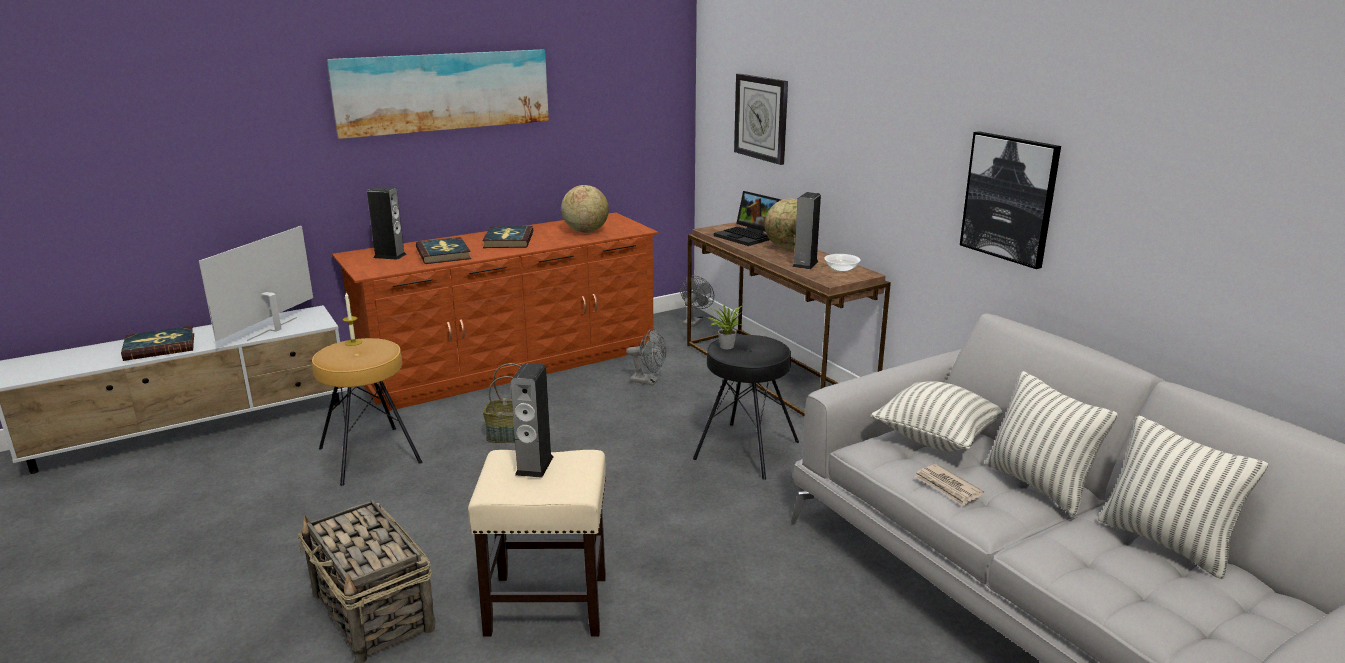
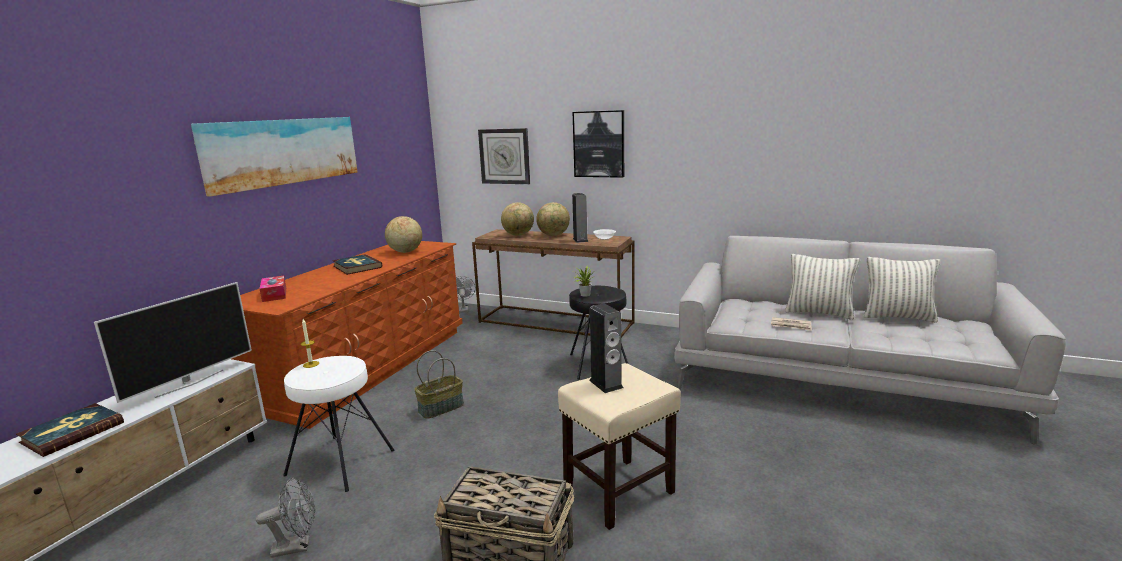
camera: 35 degrees left, 5 degrees down
television [199,226,313,341] -> television turned 135 degrees counterclockwise [94,282,252,403]
brown stool [312,338,422,486] -> white stool [283,356,394,492]
speaker [367,187,406,260] -> tissue box [259,276,286,302]
book [416,237,471,264] -> none
grey fan [626,329,666,385] -> grey fan moved to [256,477,315,558]
laptop [714,191,781,246] -> globe [501,202,534,236]
pillow [871,381,1002,451] -> none
picture [960,131,1061,269] -> picture moved to [573,110,624,178]

